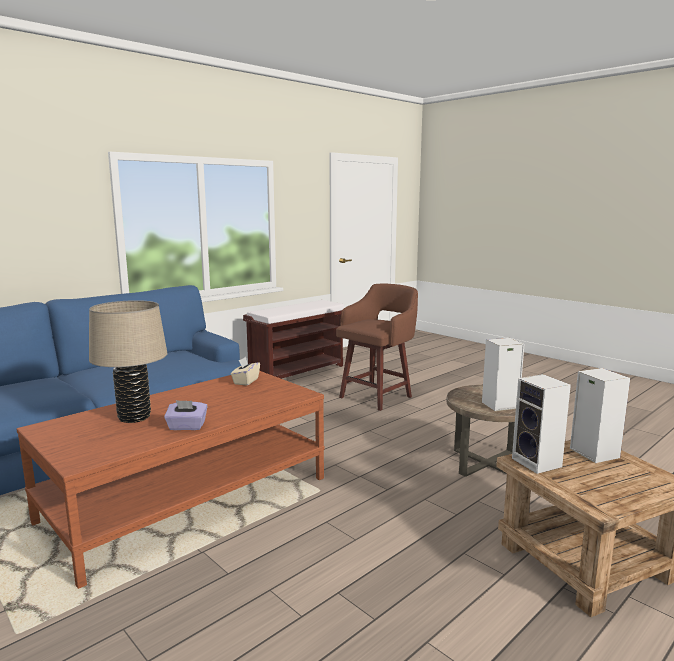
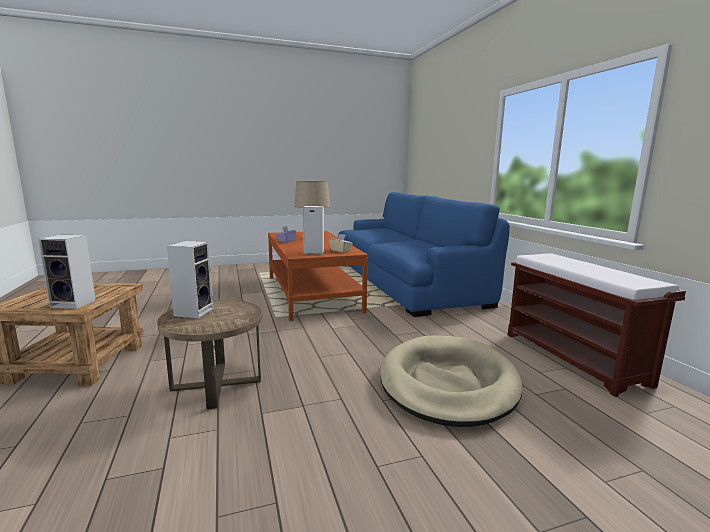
camera: 115 degrees right, 0 degrees up
brown stool [336,284,418,411] -> beige dog bed [380,335,523,427]
speaker [512,374,571,474] -> speaker moved to [303,206,324,255]

